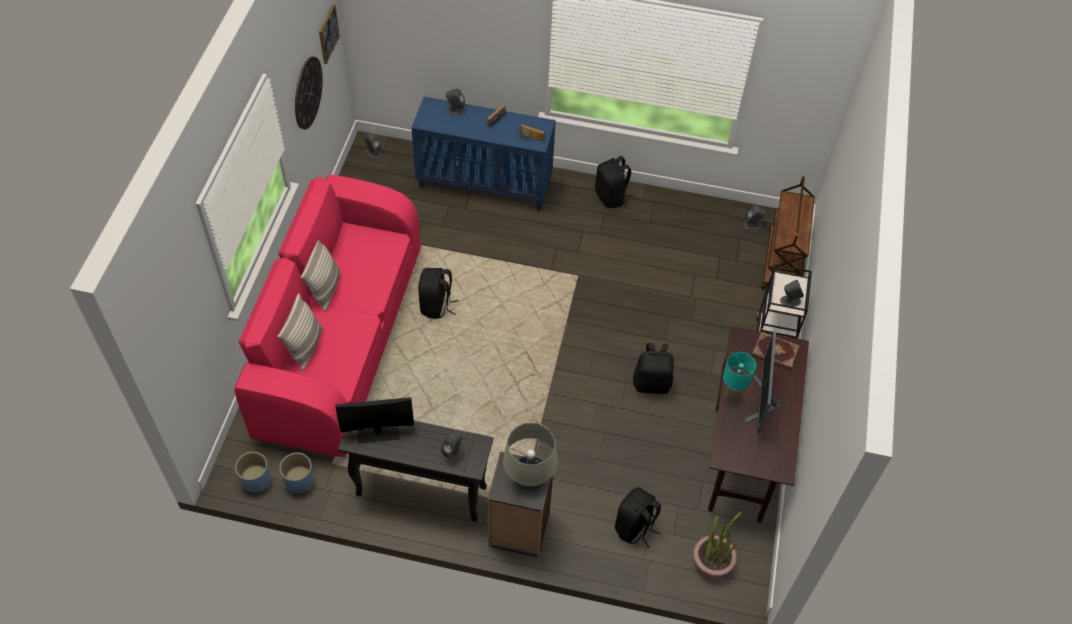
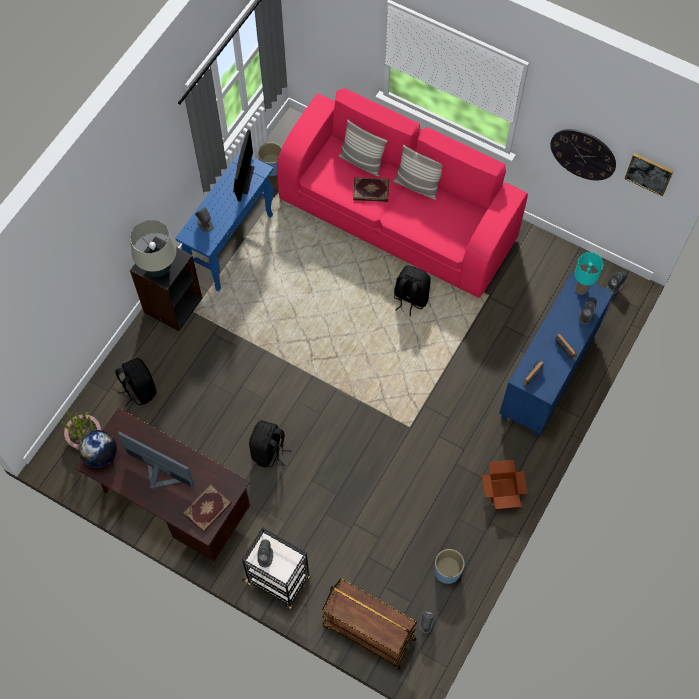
camera: 110 degrees right, 10 degrees up
blue planter [235,452,271,493] -> blue planter moved to [434,549,465,584]
black console table [338,421,493,522] -> blue console table [175,151,273,291]
black backpack [595,156,632,208] -> cardboard box [482,460,528,509]
turquoise table lamp [723,352,756,403] -> turquoise table lamp moved to [574,252,603,295]
none -> globe [78,430,117,468]
none -> book [353,177,389,202]

